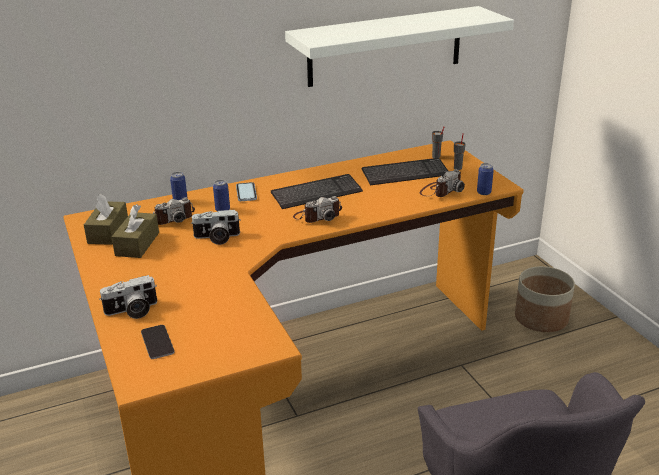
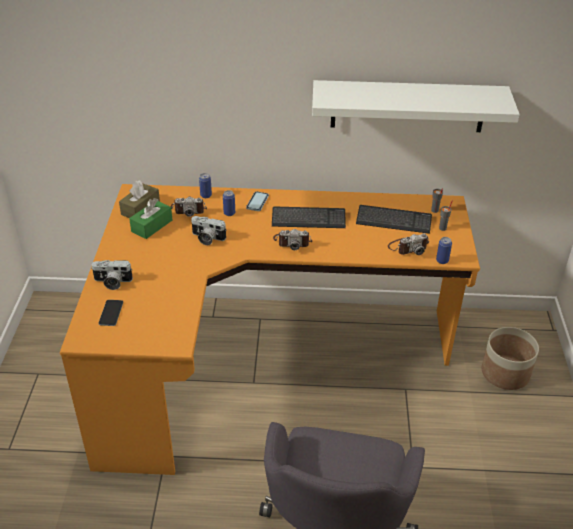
camera: 25 degrees right, 10 degrees up
brown tissue box [112,204,159,258] -> green tissue box [129,198,172,239]

